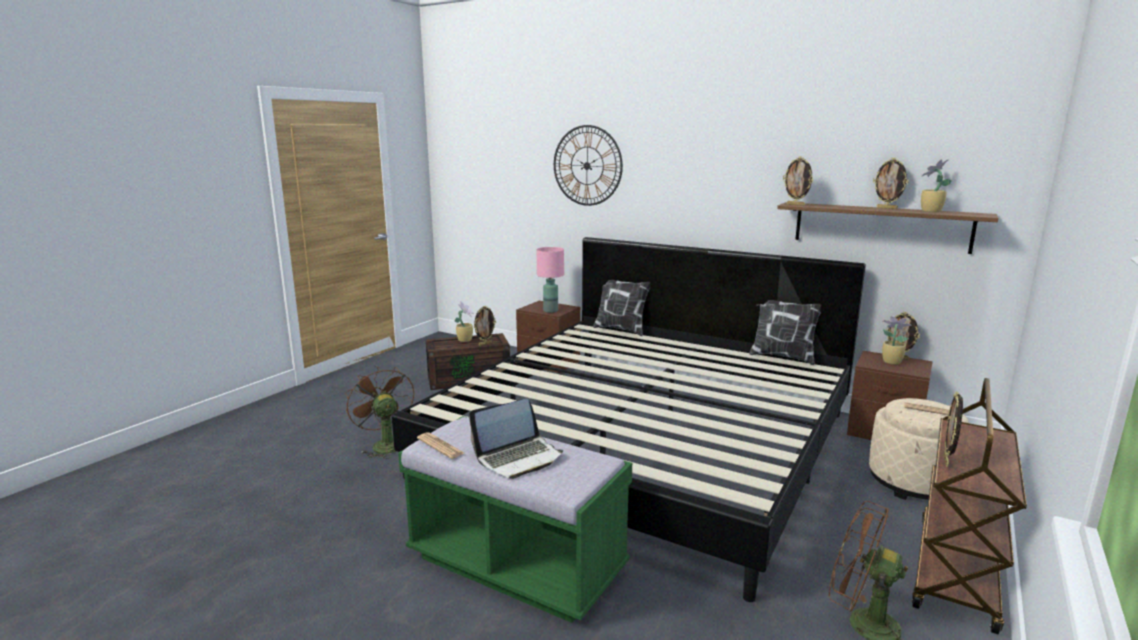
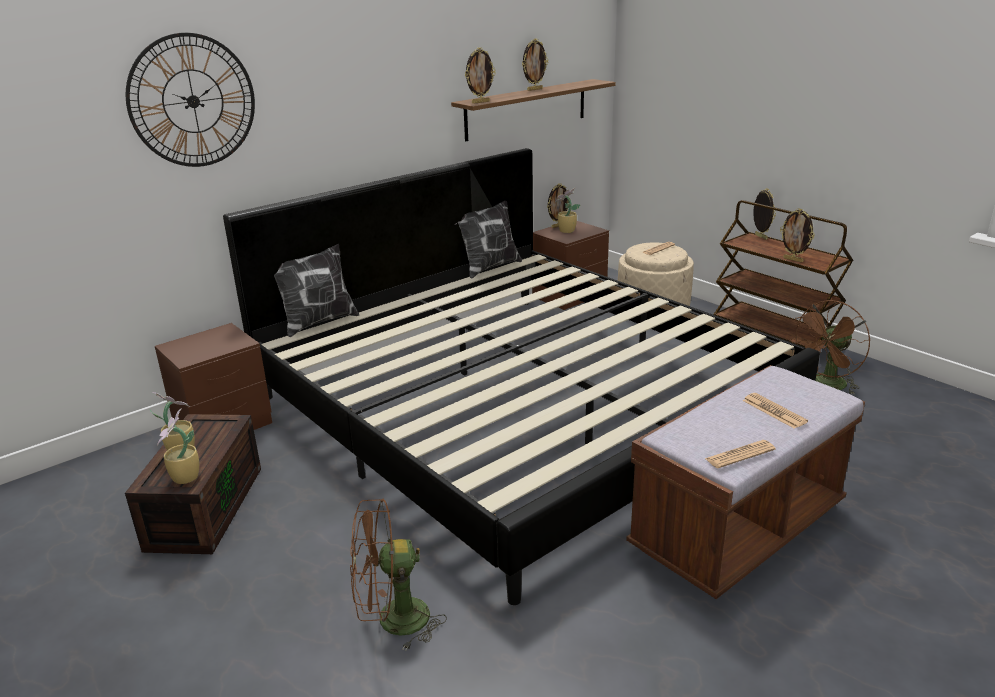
camera: 70 degrees left, 10 degrees up
green bench [398,416,632,623] -> brown bench [626,365,865,599]
laptop [469,399,563,479] -> newspaper [743,393,808,429]
picture frame [474,306,496,346] -> picture frame moved to [753,188,776,240]
pink table lamp [537,247,564,313] -> none
potted plant [921,159,952,212] -> potted plant moved to [157,409,199,484]

